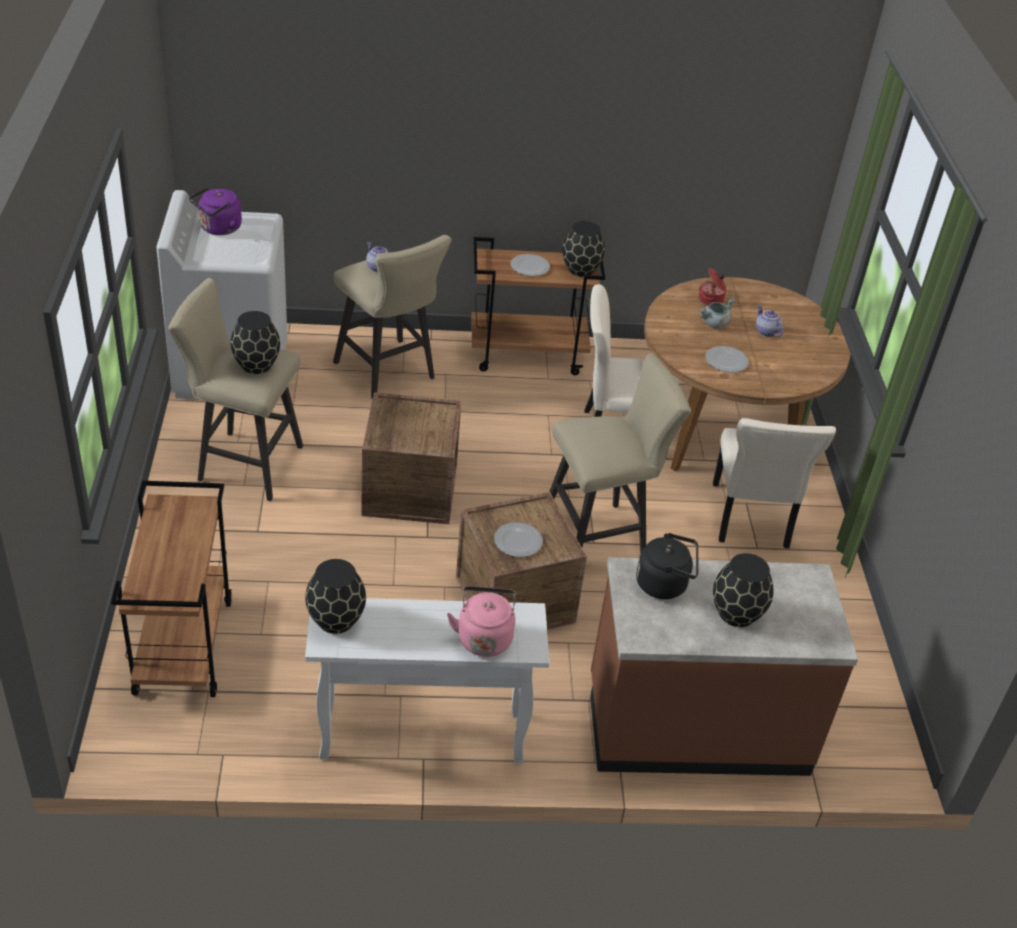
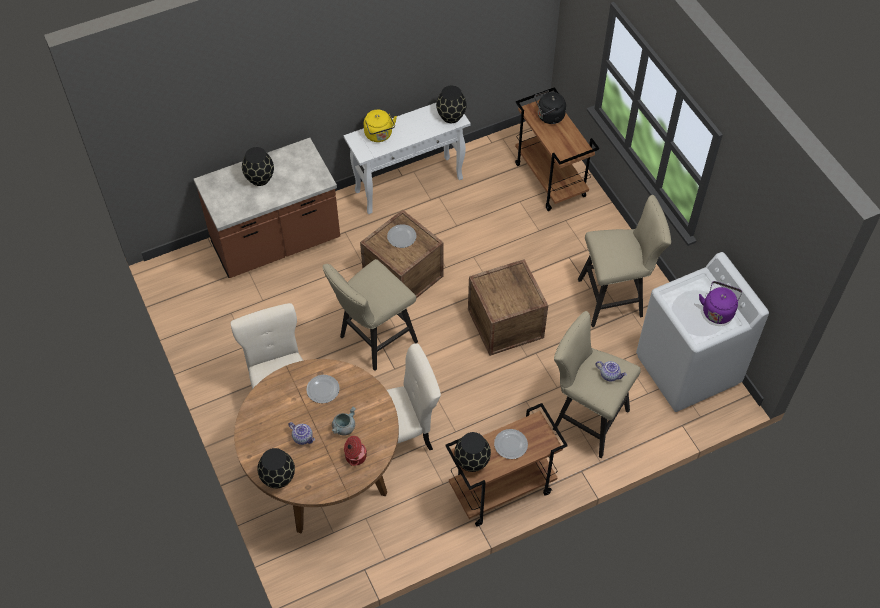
camera: 160 degrees right, 15 degrees up
black vase [231,311,280,374] -> black vase moved to [257,448,295,488]
pink kettle [447,586,516,657] -> yellow kettle [364,110,397,142]
black kettle [636,533,698,599] -> black kettle moved to [534,90,566,124]

